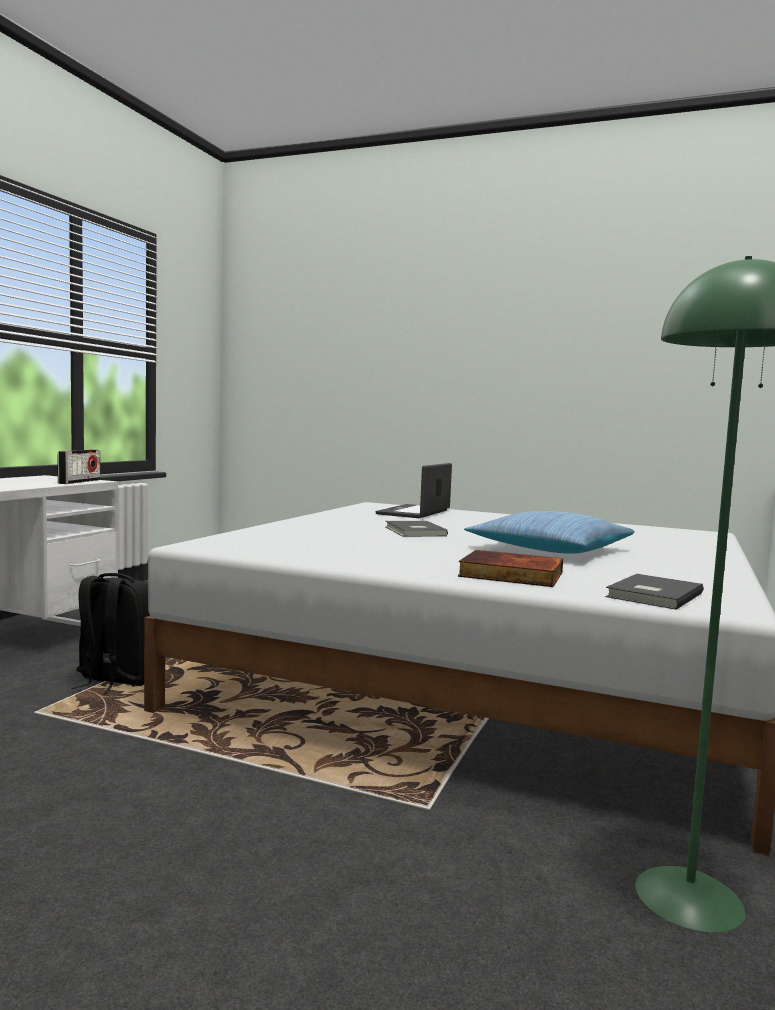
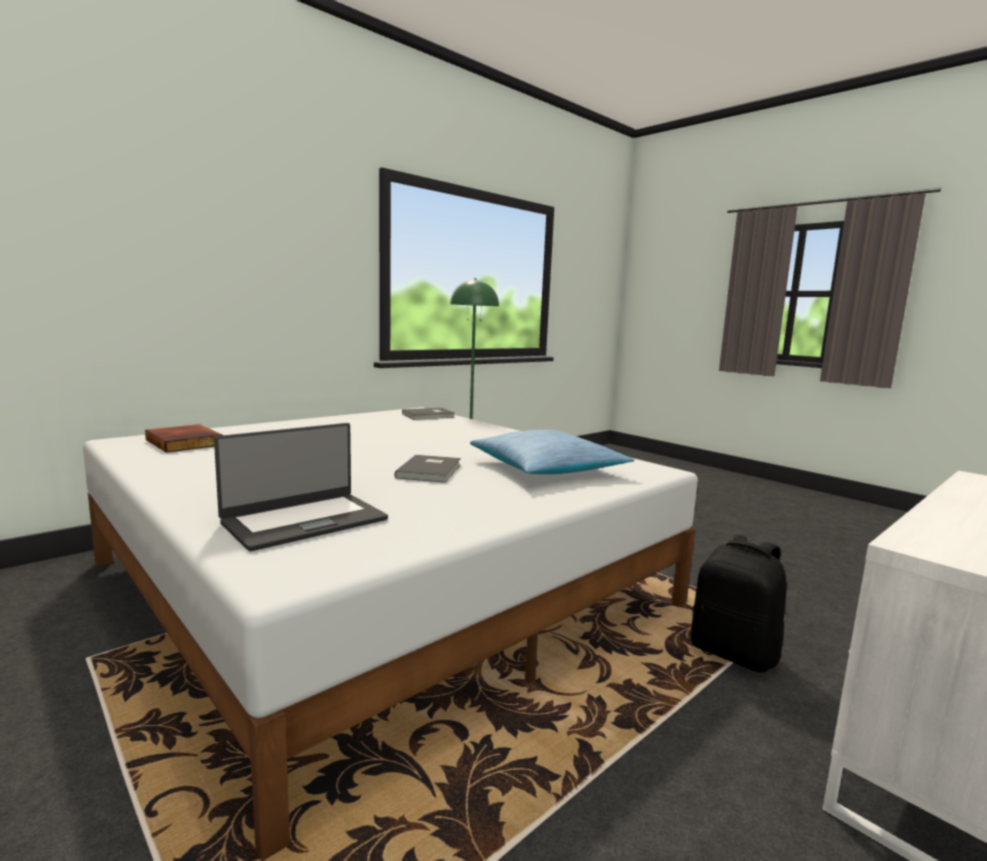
camera: 155 degrees left, 5 degrees up
radio [57,449,100,484] -> none
book [458,550,563,587] -> book moved to [145,424,222,453]
pillow [464,511,635,554] -> pillow moved to [470,430,634,474]

